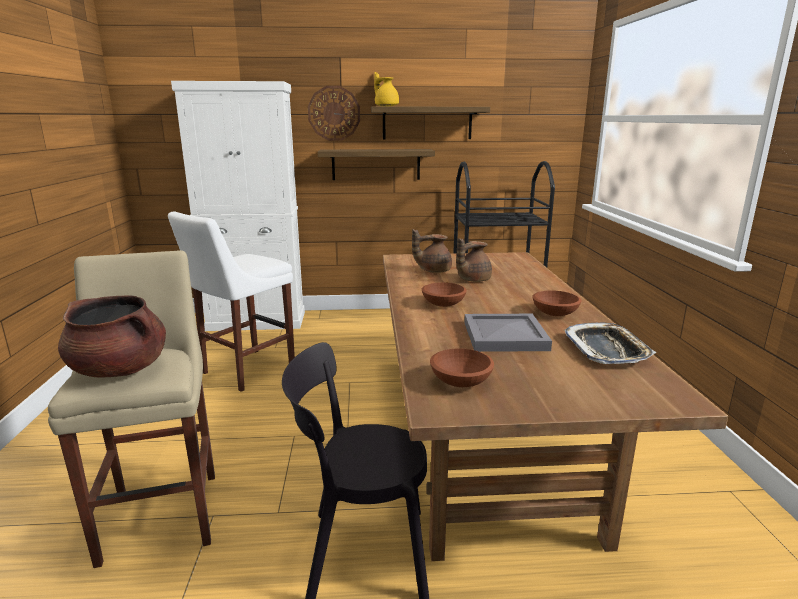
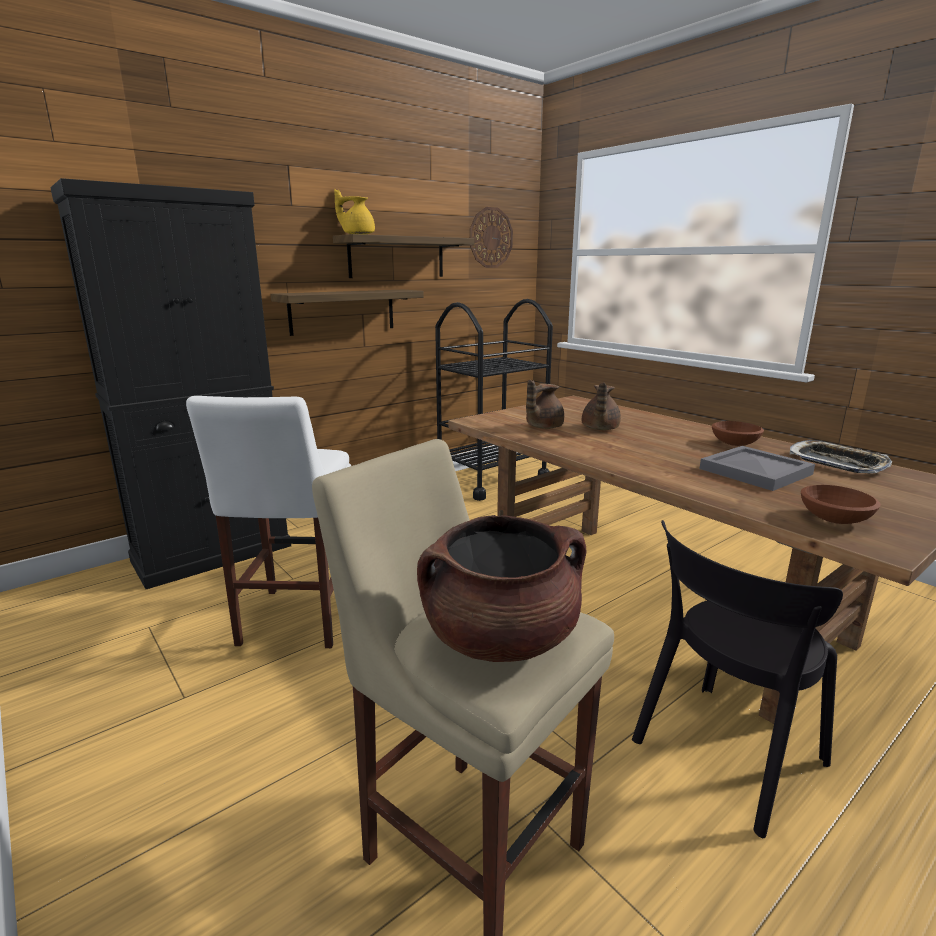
camera: 35 degrees left, 0 degrees up
white cabinet [171,81,305,331] -> black cabinet [50,178,291,589]
wall clock [308,86,360,141] -> wall clock moved to [470,207,513,268]
brown bowl [422,282,467,307] -> none

